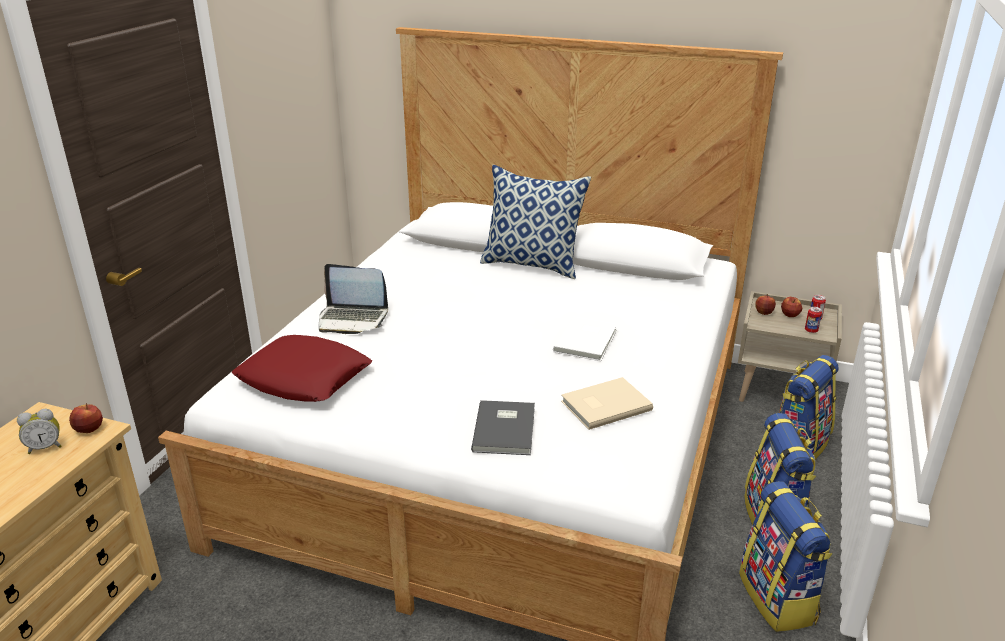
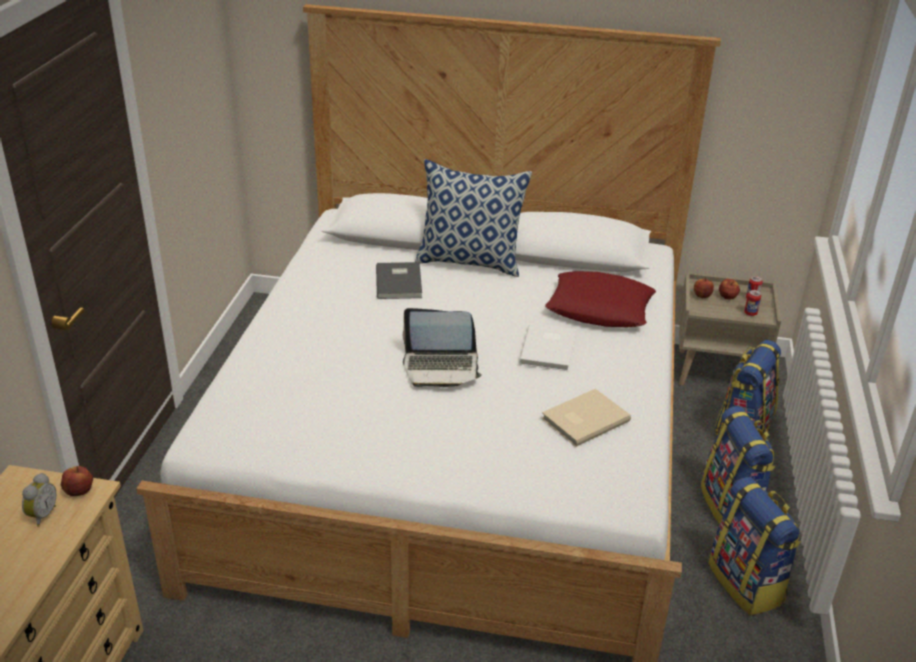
camera: 10 degrees left, 5 degrees up
alarm clock [17,409,62,454] -> alarm clock turned 45 degrees counterclockwise [22,473,57,527]
red pillow [232,335,372,402] -> red pillow moved to [545,271,656,327]
laptop [319,264,388,334] -> laptop moved to [403,308,482,387]
grey book [471,400,535,455] -> grey book moved to [376,262,422,299]

